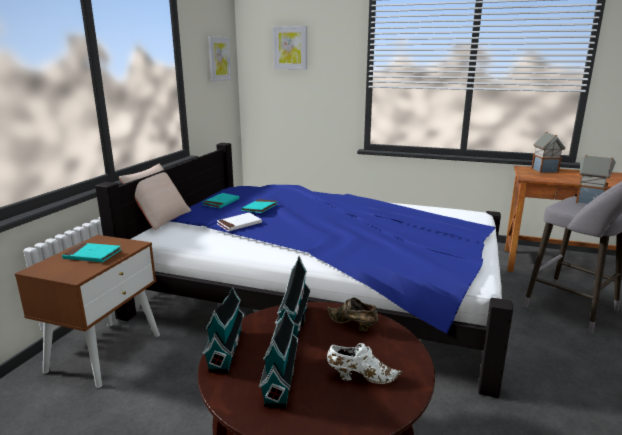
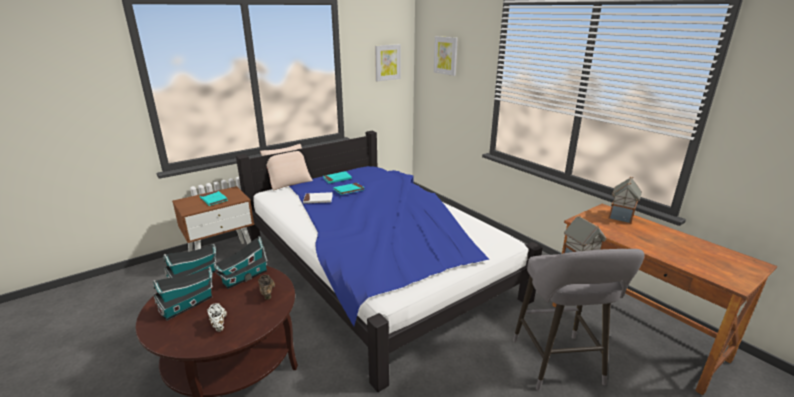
camera: 35 degrees right, 5 degrees up
white shoe [327,343,403,384] -> white shoe turned 150 degrees counterclockwise [207,303,227,332]

